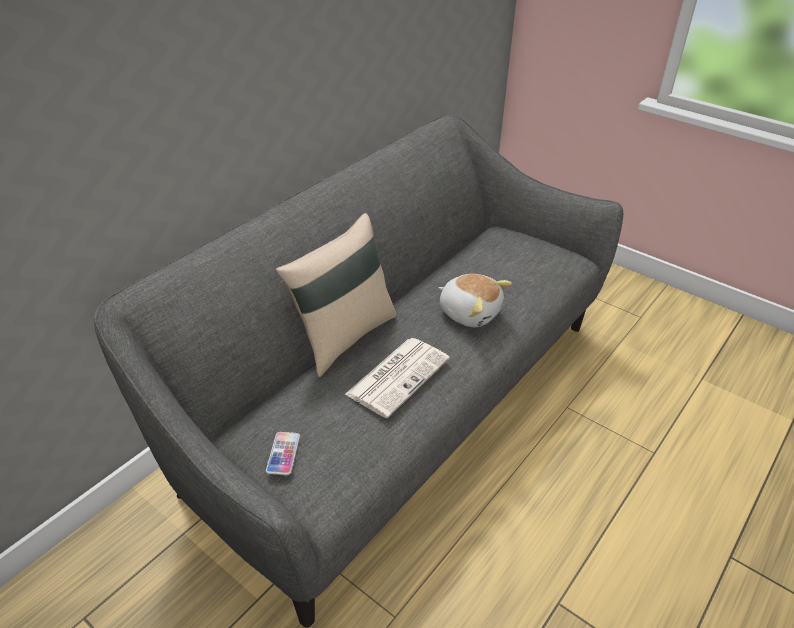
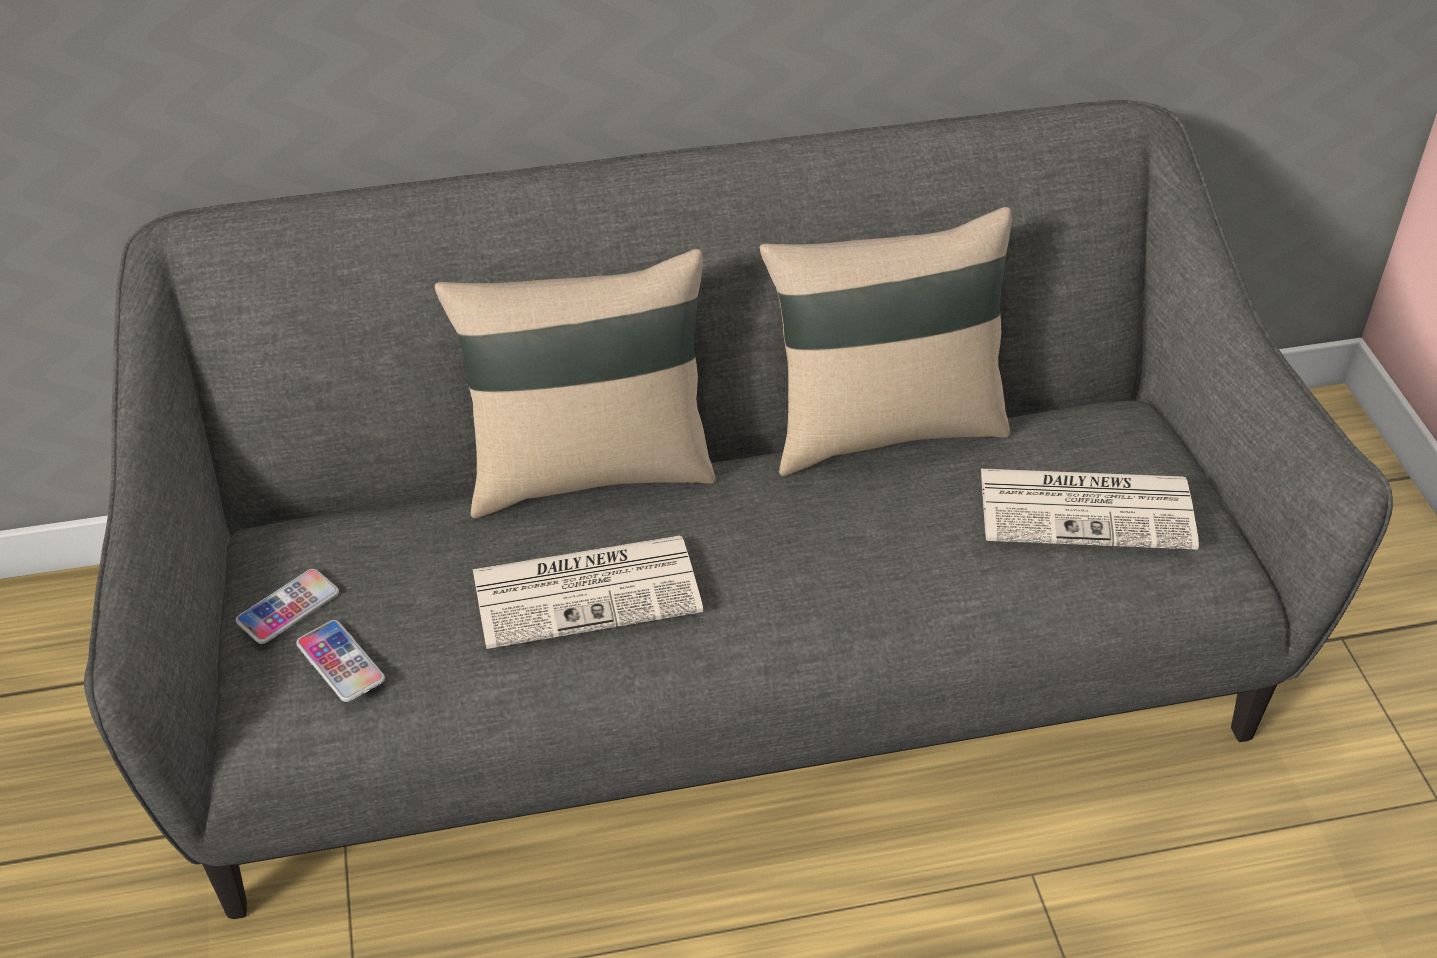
camera: 40 degrees right, 5 degrees up
plush toy [439,274,512,327] -> none
none -> phone [296,620,385,702]
none -> beige pillow [760,207,1012,476]
none -> newspaper [981,469,1199,550]

